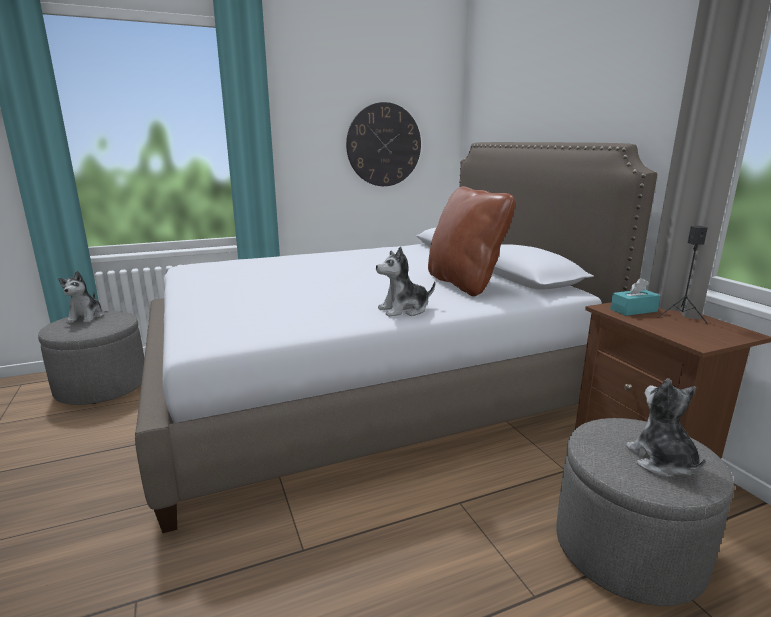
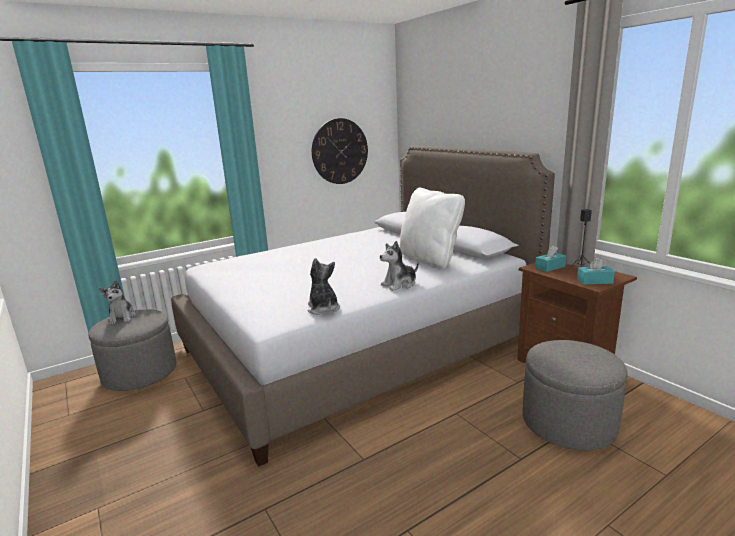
camera: 10 degrees left, 0 degrees up
brown pillow [428,186,515,296] -> white pillow [400,188,465,269]
plush toy [626,378,706,477] -> plush toy moved to [308,258,340,315]
none -> turquoise tissue box [577,258,615,285]

